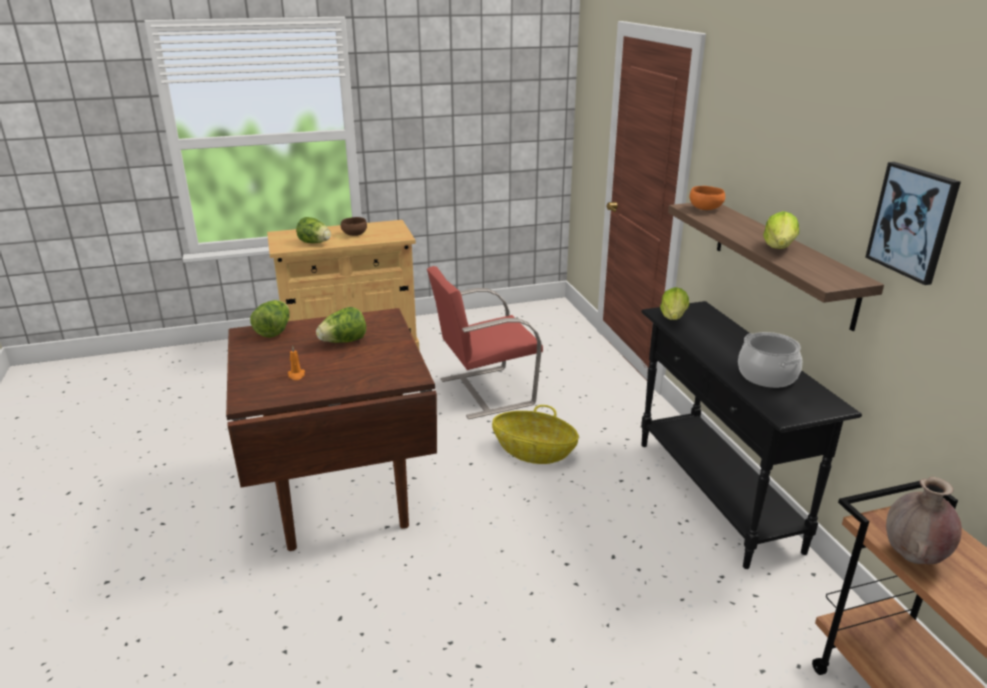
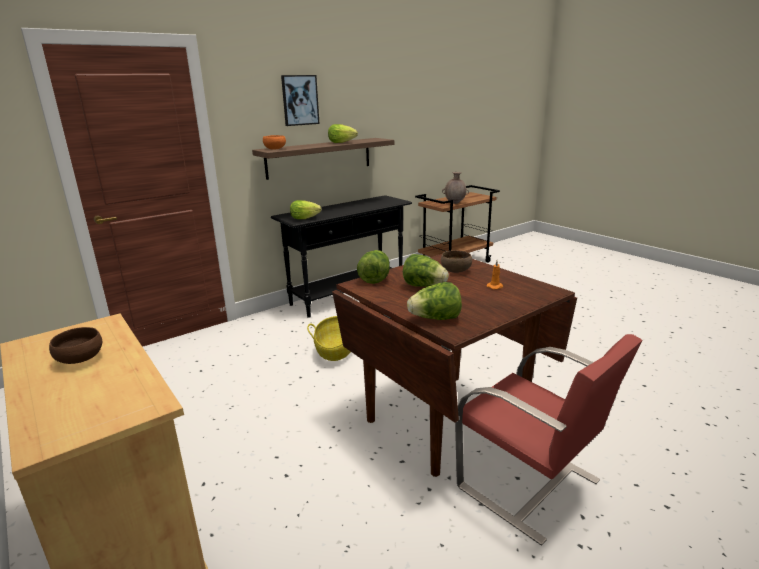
camera: 110 degrees left, 5 degrees down
lettuce [296,217,331,243] -> lettuce moved to [357,250,390,284]
red chair [427,266,543,419] -> red chair moved to [455,334,642,545]
cooking pot [738,332,802,388] -> none
picture [865,162,961,285] -> picture moved to [281,75,320,126]
none -> brown bowl [441,250,472,273]

